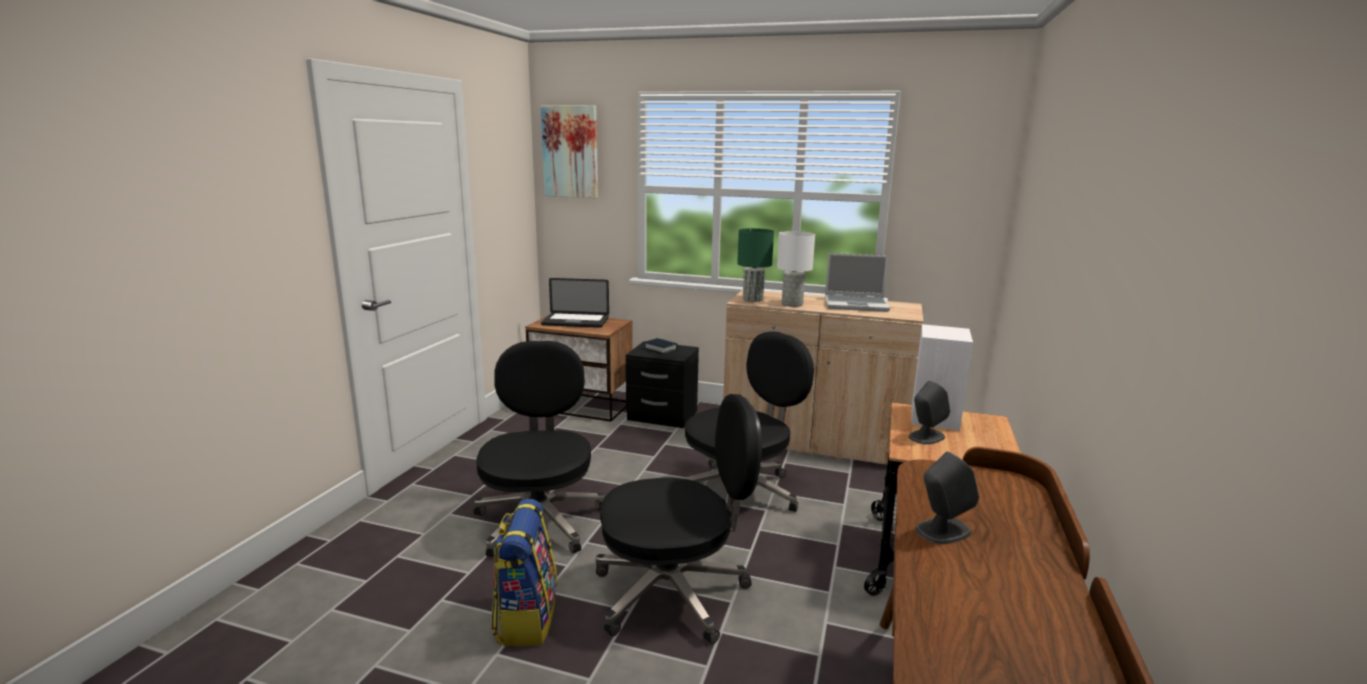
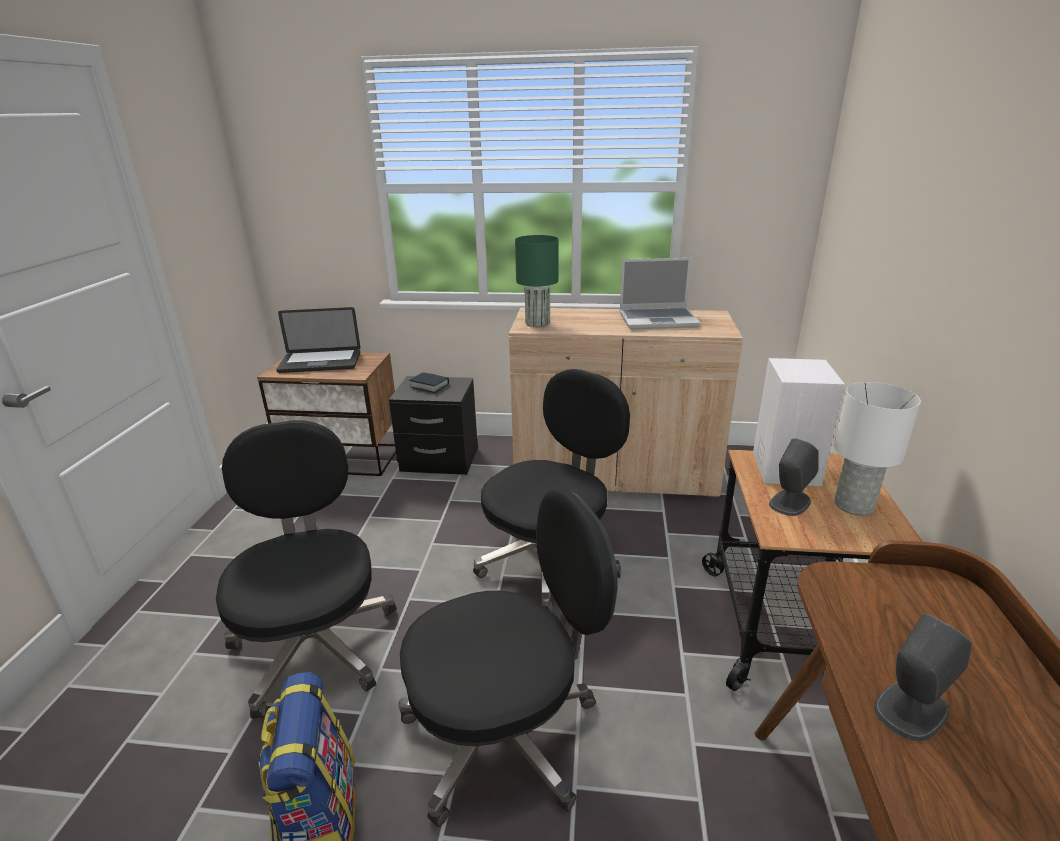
camera: 10 degrees left, 10 degrees up
picture [541,105,598,198] -> none
white table lamp [777,231,815,307] -> white table lamp moved to [834,382,921,516]

